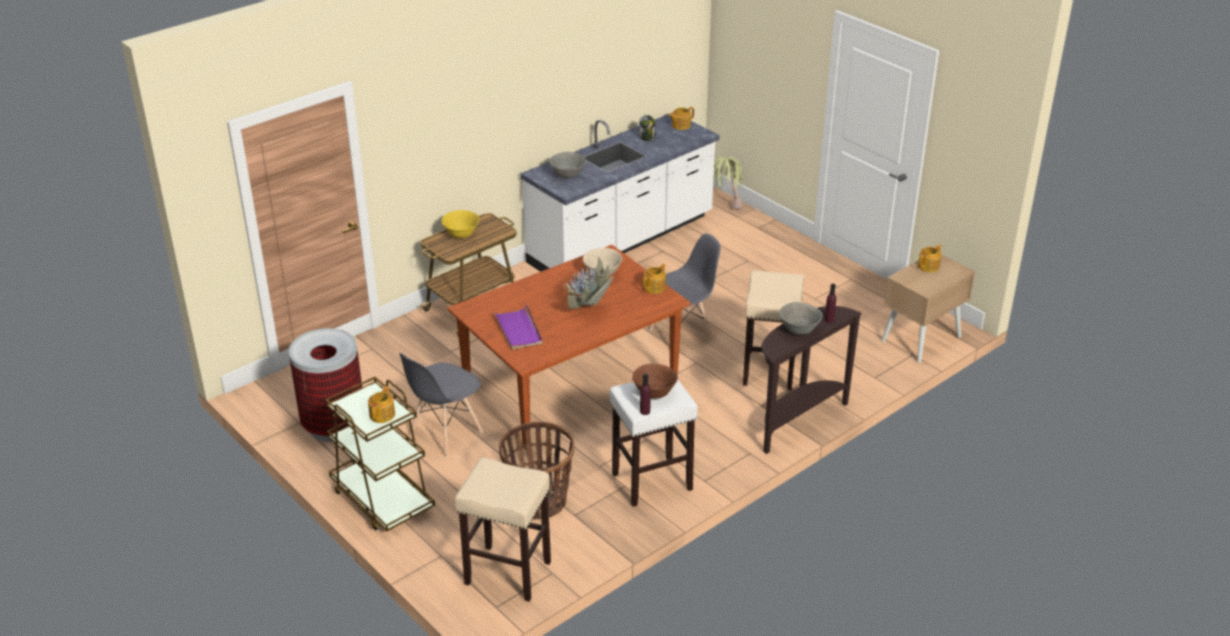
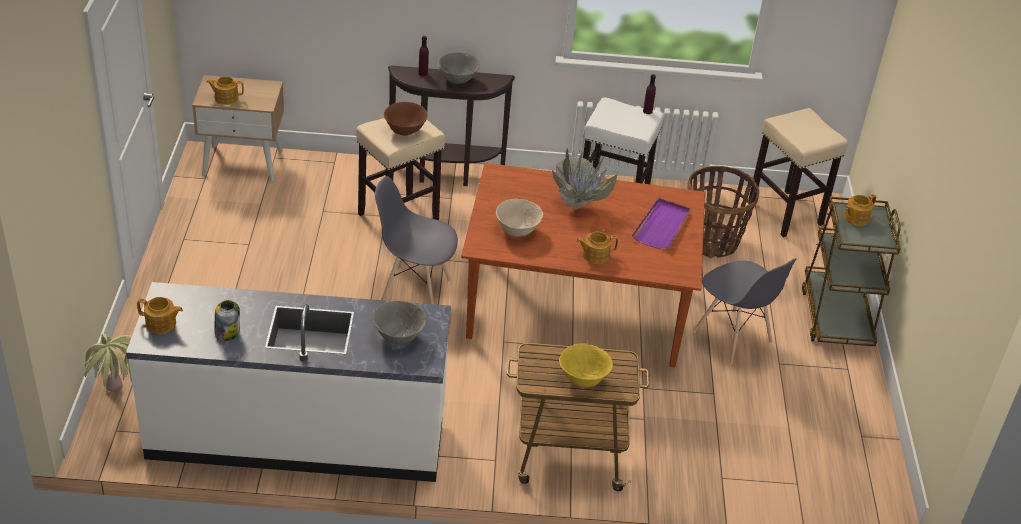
camera: 140 degrees left, 5 degrees up
trash can [289,328,362,442] -> none
grey chair [399,353,483,457] -> grey chair turned 60 degrees clockwise [693,258,797,364]
brown bowl [632,364,678,399] -> brown bowl moved to [384,102,428,135]
teapot [643,264,666,294] -> teapot moved to [576,232,618,264]

